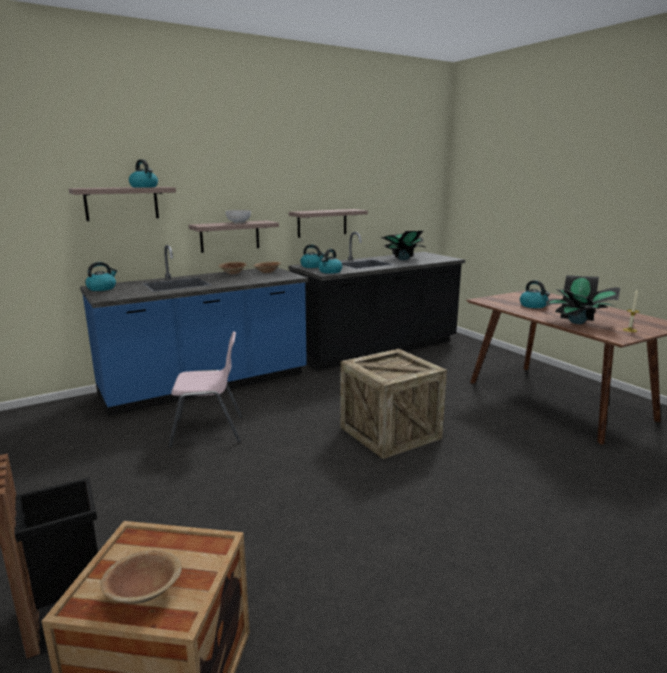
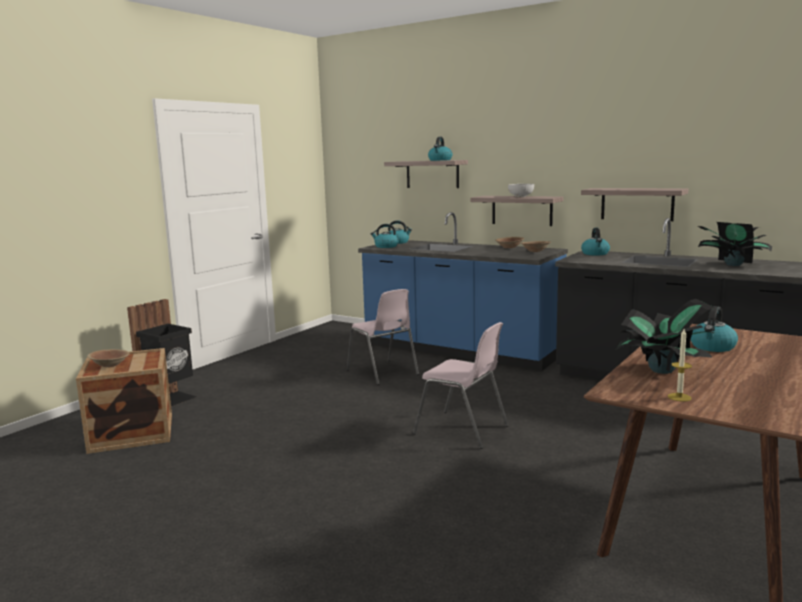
camera: 65 degrees right, 5 degrees down
kettle [318,249,342,274] -> kettle moved to [371,224,399,248]
crate [340,349,447,459] -> pink chair [413,322,509,449]

